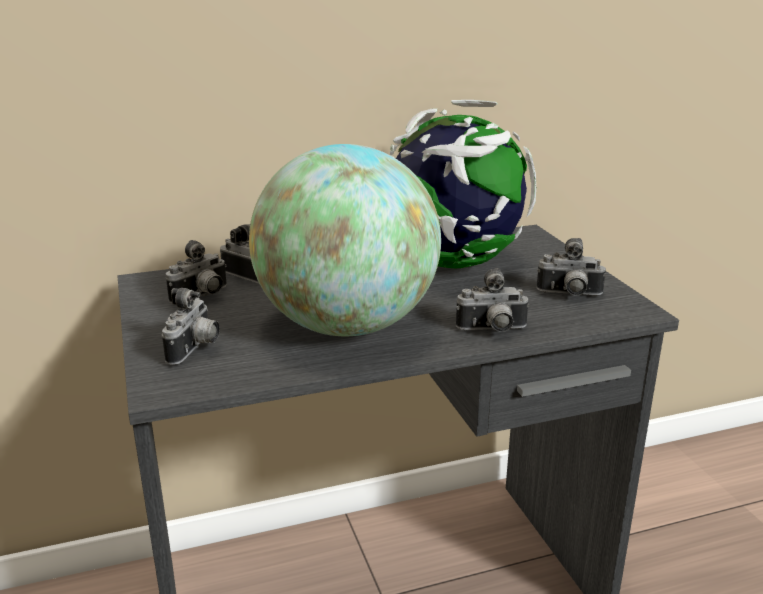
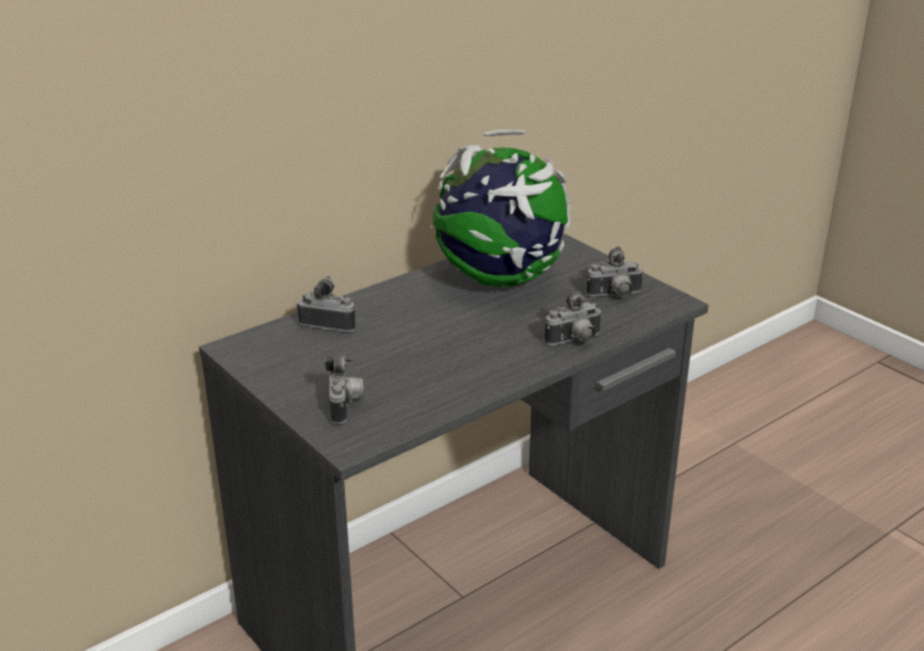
camera: 20 degrees left, 5 degrees up
camera [166,240,227,304] -> none
globe [249,144,441,336] -> none

